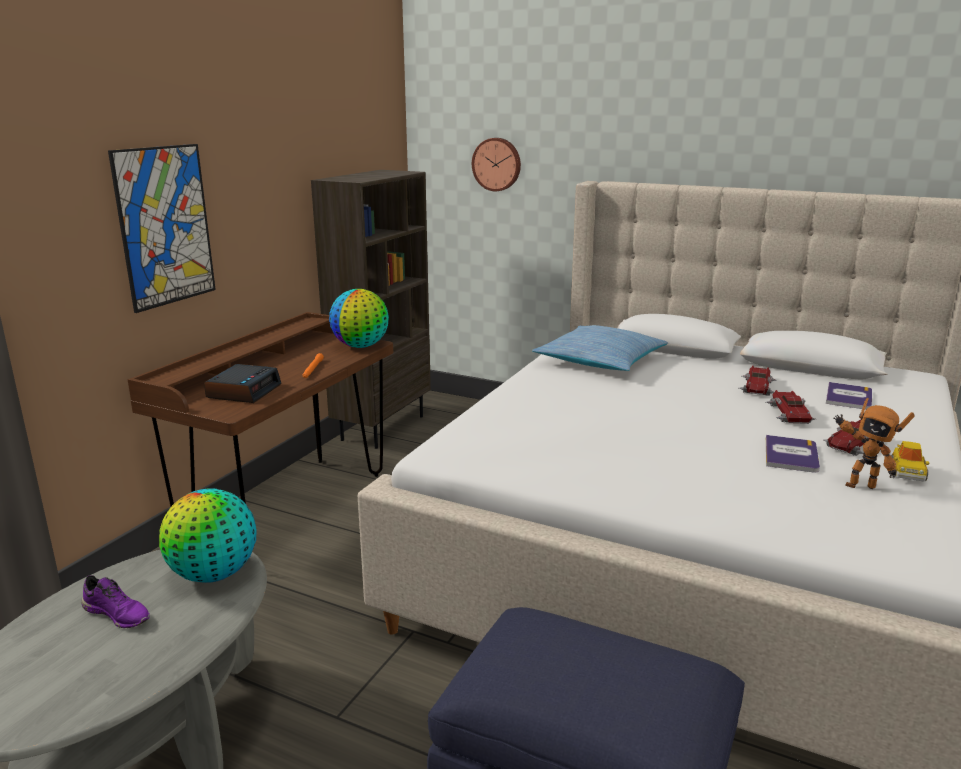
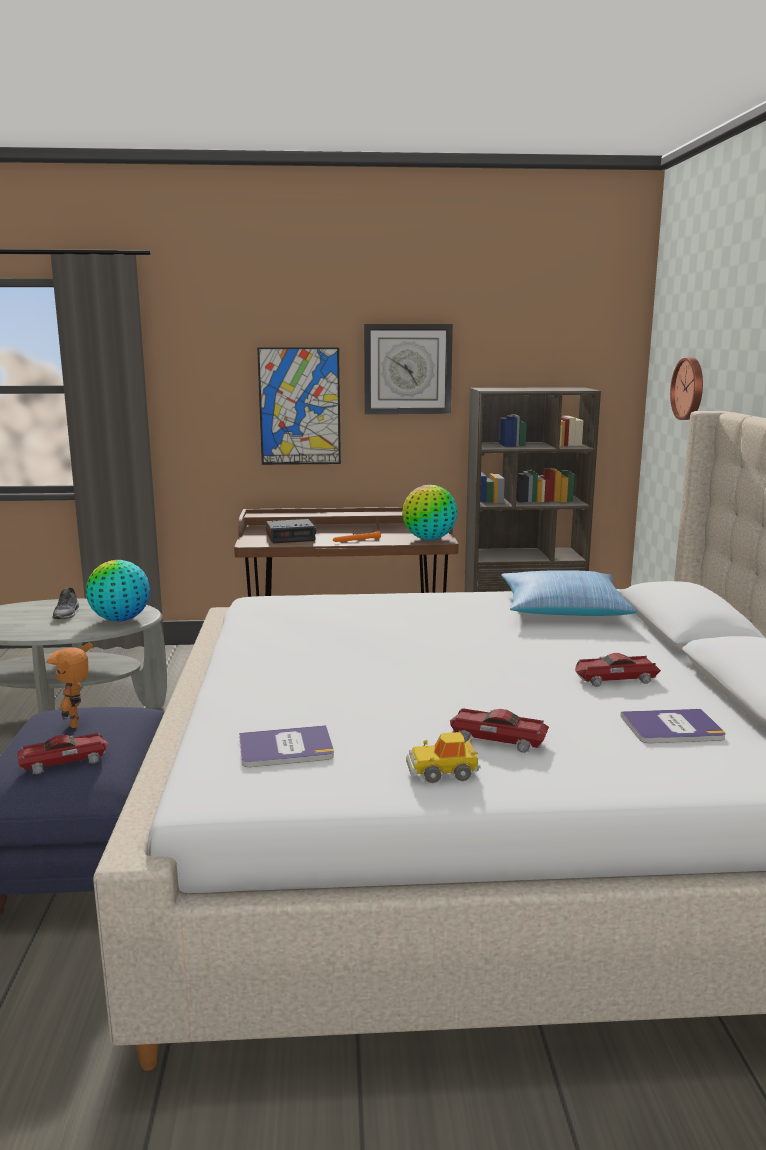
camera: 60 degrees right, 5 degrees down
purple shoe [81,575,150,628] -> grey shoe [53,588,79,619]
toy car [766,390,815,424] -> toy car moved to [17,733,109,774]
book [766,435,820,473] -> book moved to [239,725,334,767]
toy robot [833,398,915,489] -> toy robot moved to [46,643,93,729]
none -> wall clock [364,324,453,414]

